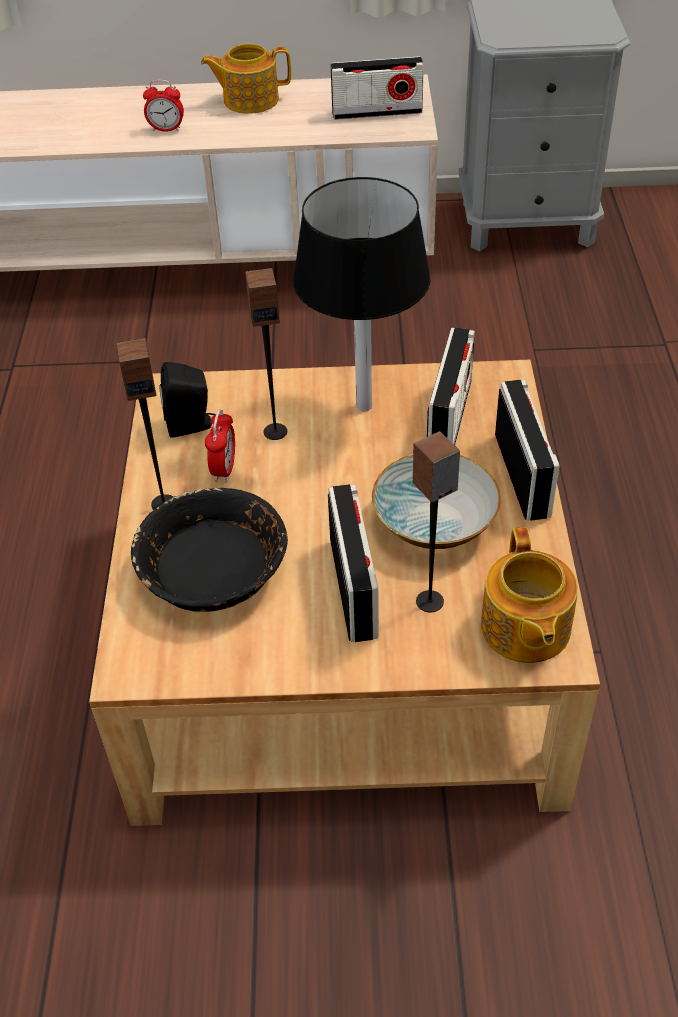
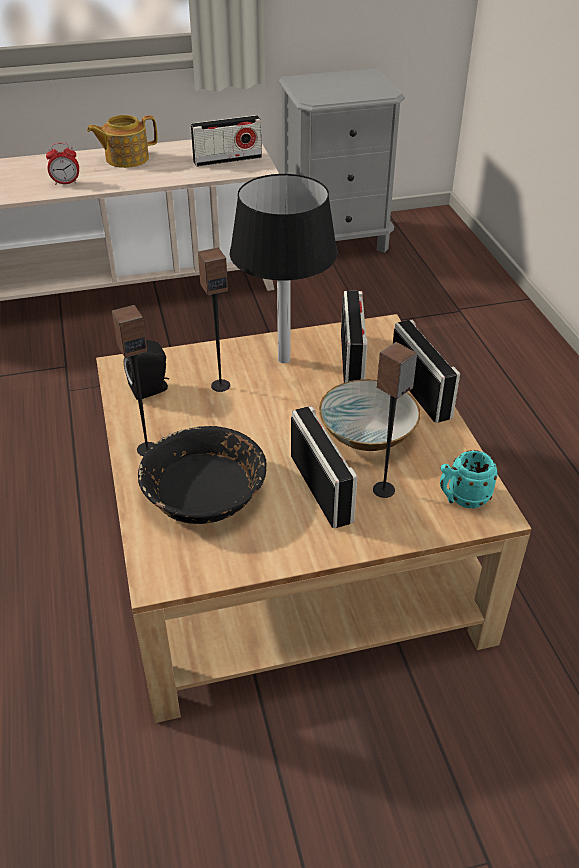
camera: 15 degrees left, 5 degrees down
alarm clock [205,410,235,482] -> none
teapot [481,527,578,663] -> turquoise mug [440,450,498,508]

